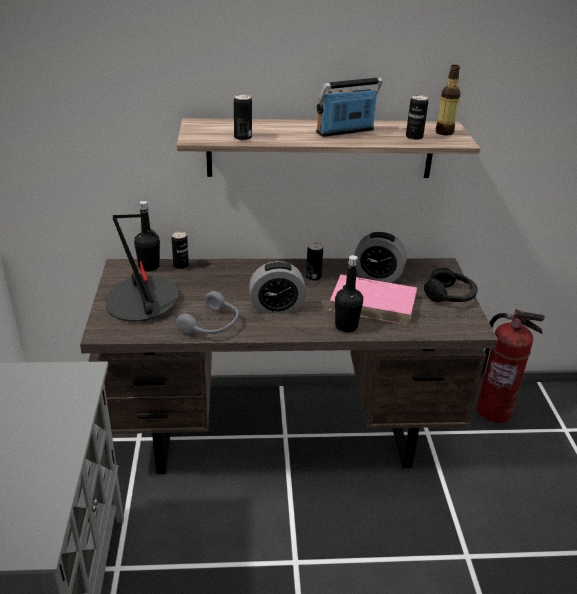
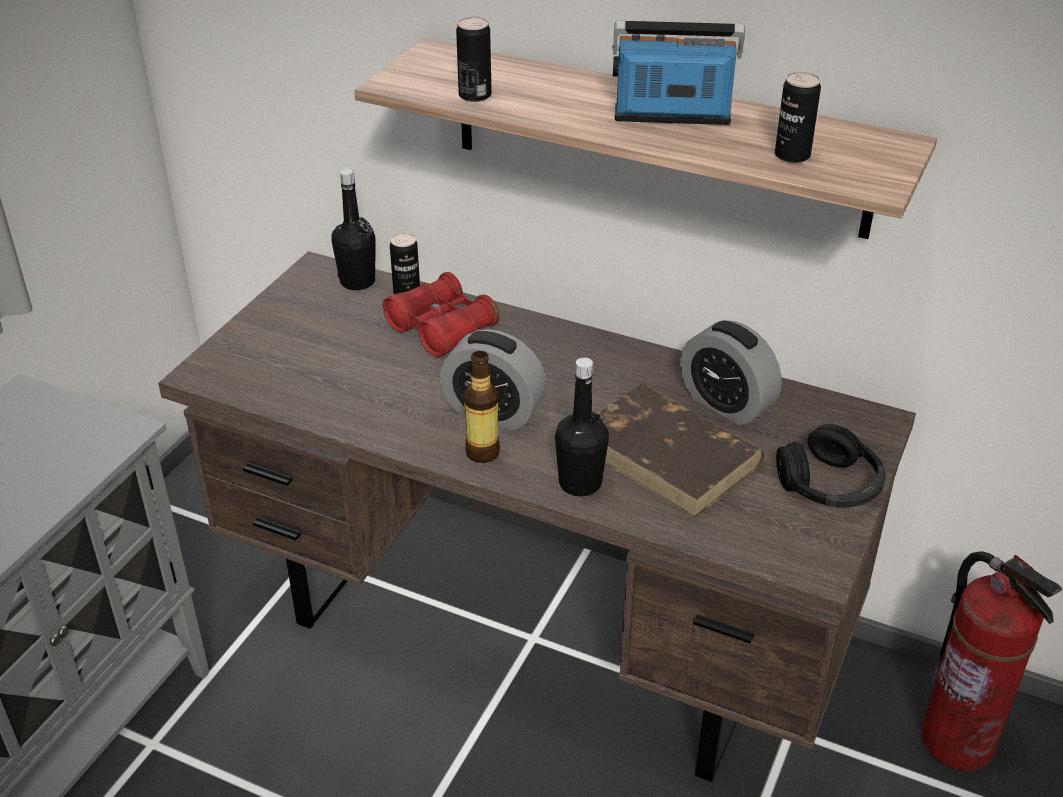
camera: 30 degrees right, 5 degrees up
table lamp [105,214,179,322] -> none
grey headphones [176,291,239,335] -> none
can [306,242,323,281] -> none
pink book [329,275,417,326] -> brown book [597,384,764,519]
bottle [436,65,460,136] -> bottle moved to [464,351,500,463]
none -> red binoculars [383,272,500,357]

